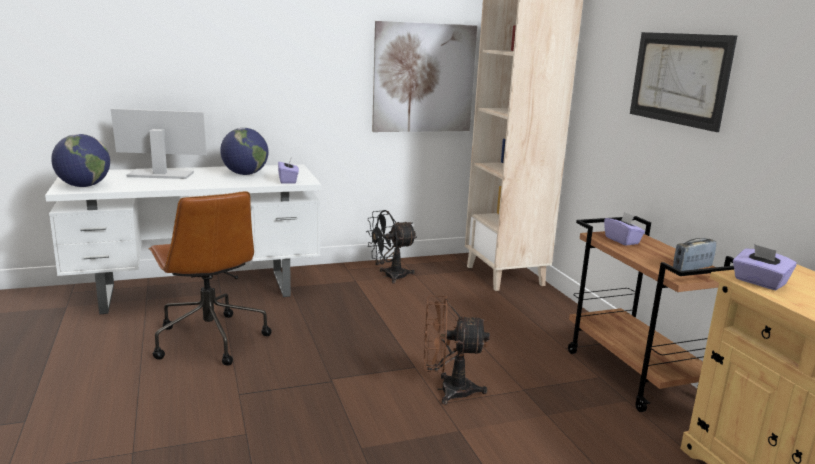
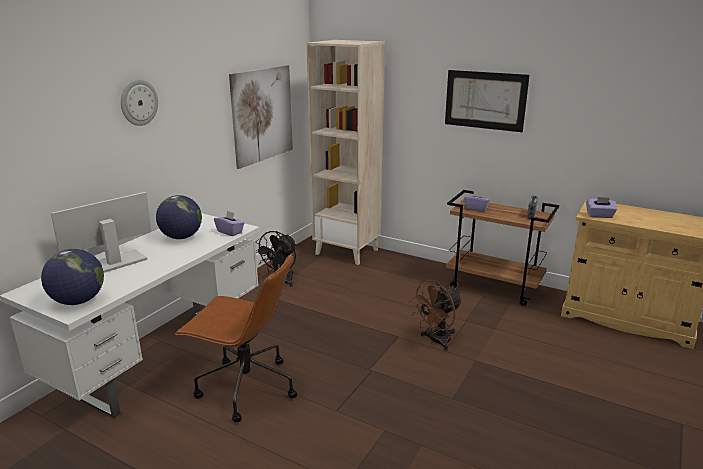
camera: 40 degrees left, 5 degrees up
none -> wall clock [121,79,158,126]

